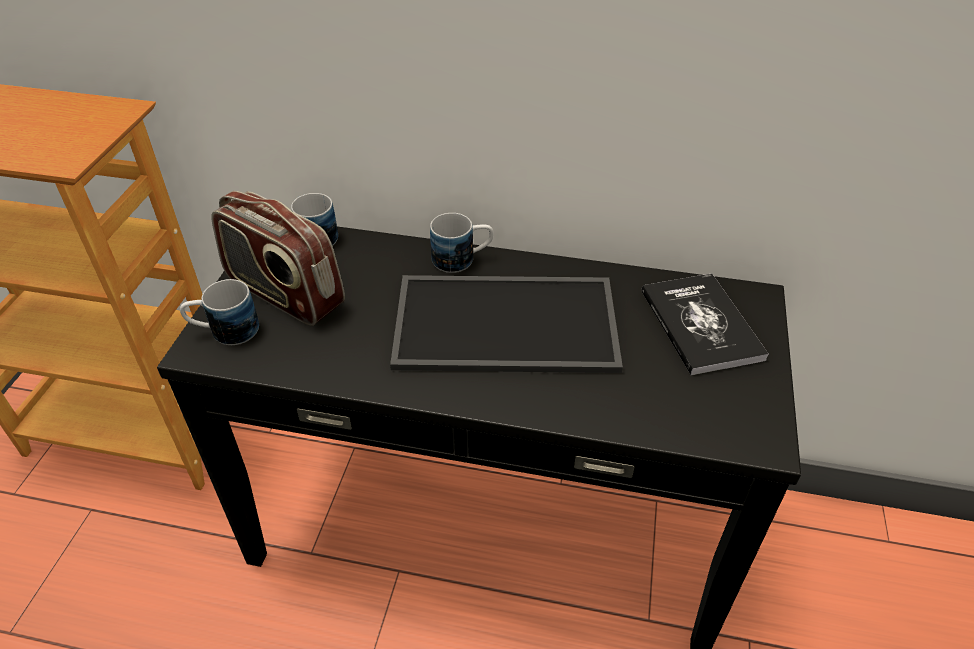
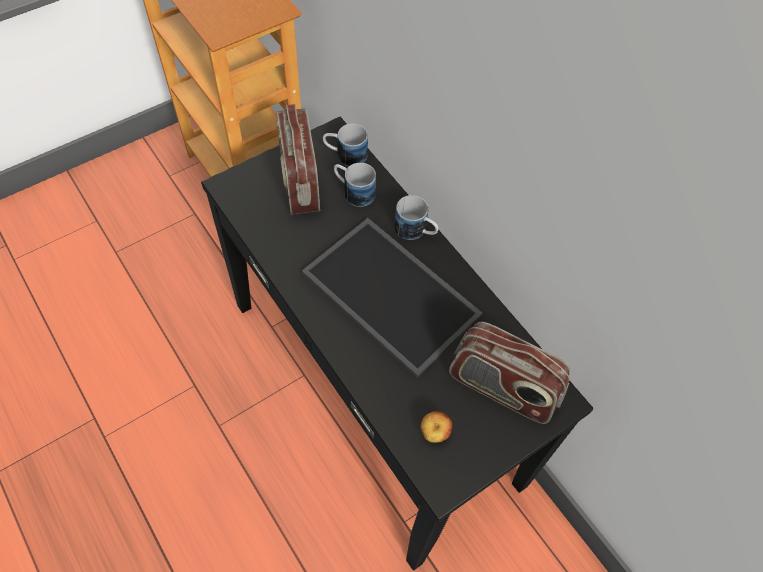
camera: 40 degrees right, 15 degrees up
mug [180,279,259,345] -> mug moved to [334,163,376,207]
book [641,273,769,376] -> radio [449,322,570,424]
none -> apple [420,411,452,443]

